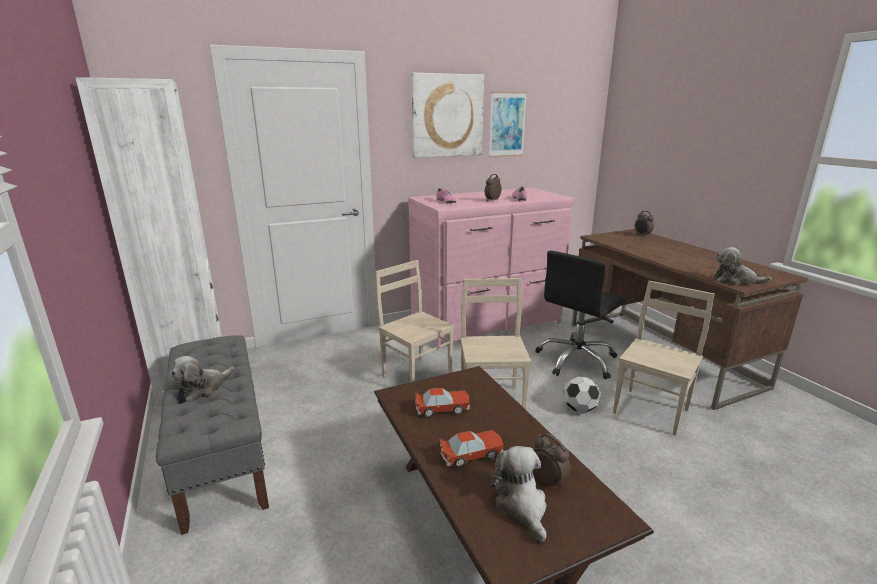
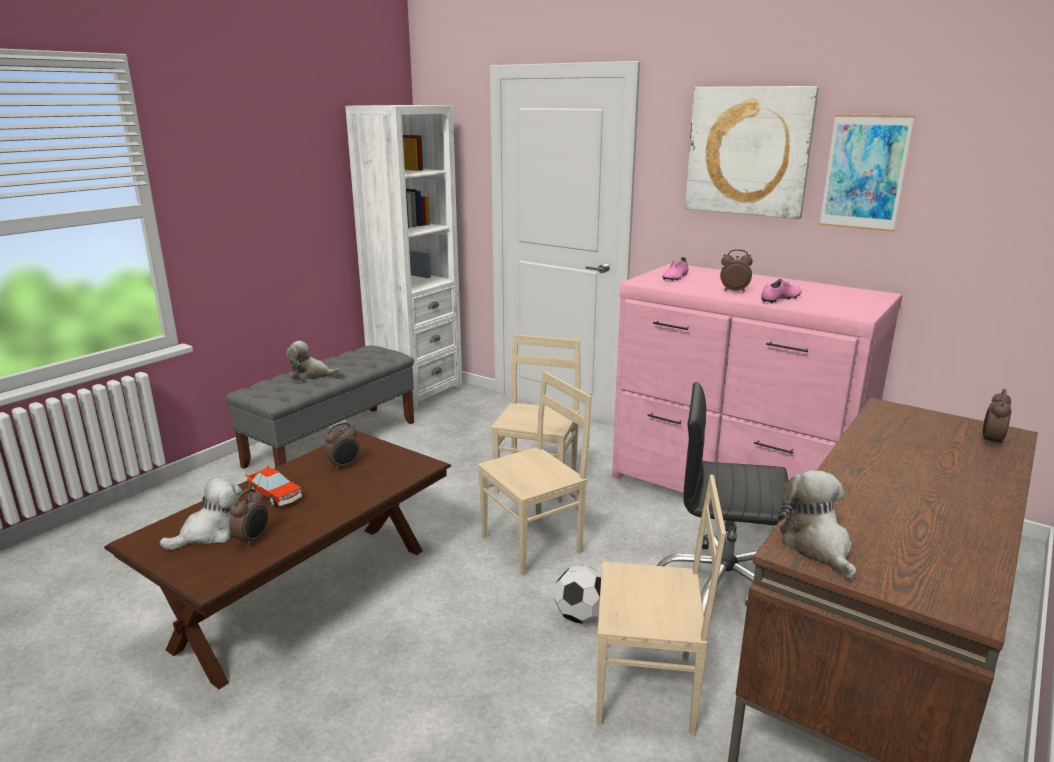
camera: 60 degrees right, 0 degrees up
toy car [414,388,470,418] -> alarm clock [324,423,360,470]

